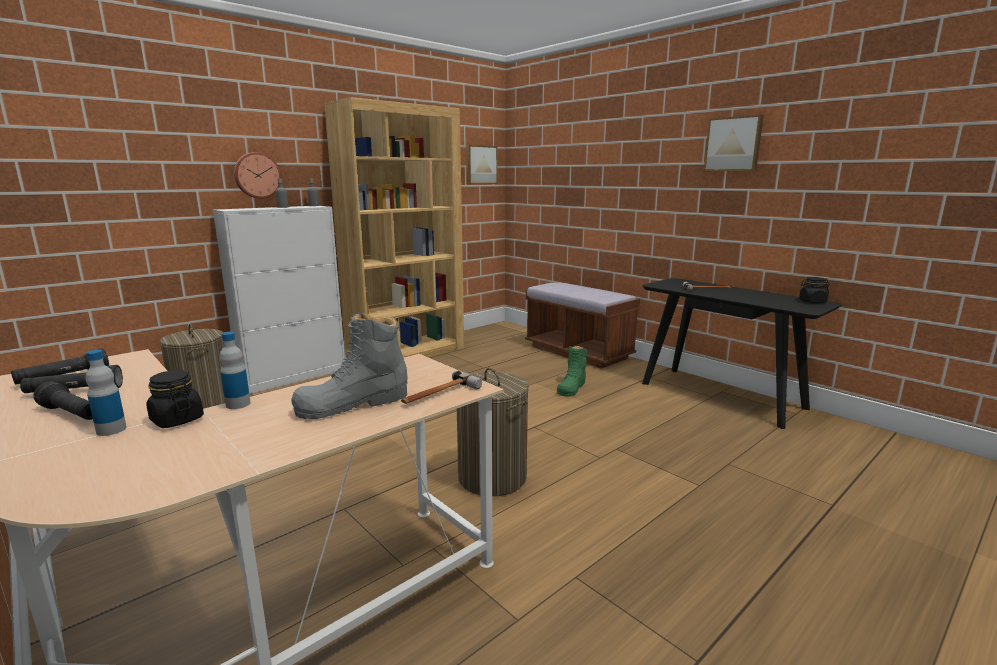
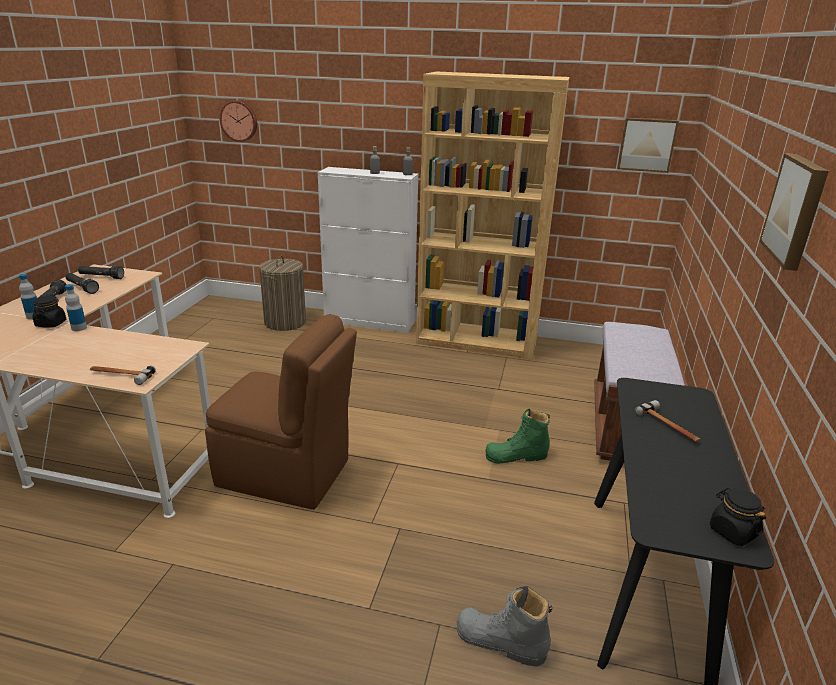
camera: 55 degrees right, 10 degrees up
wall clock [234,152,282,198] -> wall clock moved to [219,101,257,142]
grey boot [292,312,408,419] -> grey boot moved to [456,586,553,667]
laundry basket [457,368,529,496] -> brown chair [205,314,357,510]

